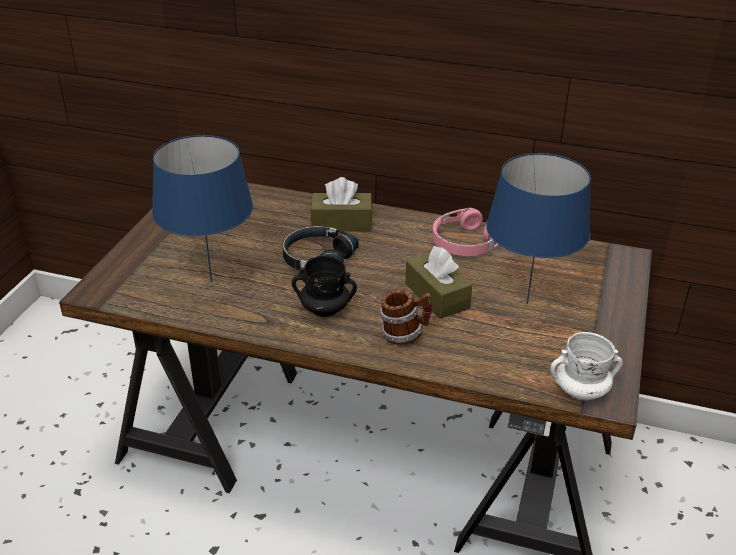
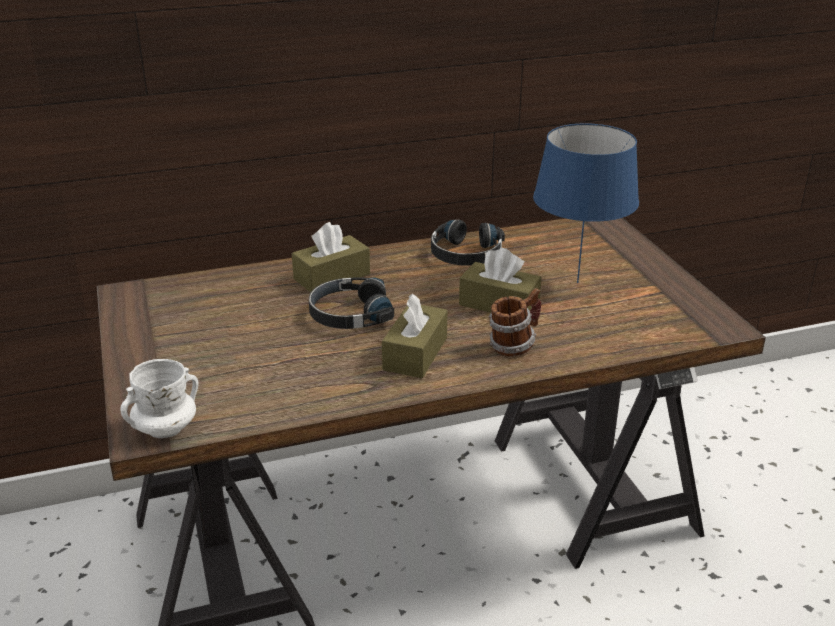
camera: 35 degrees left, 5 degrees down
blue table lamp [152,135,253,283] -> none
black mug [292,255,357,317] -> brown tissue box [382,294,448,378]
pink headphones [432,208,499,256] -> black headphones [431,220,505,266]
white mug [550,332,623,401] -> white mug moved to [120,359,198,438]

